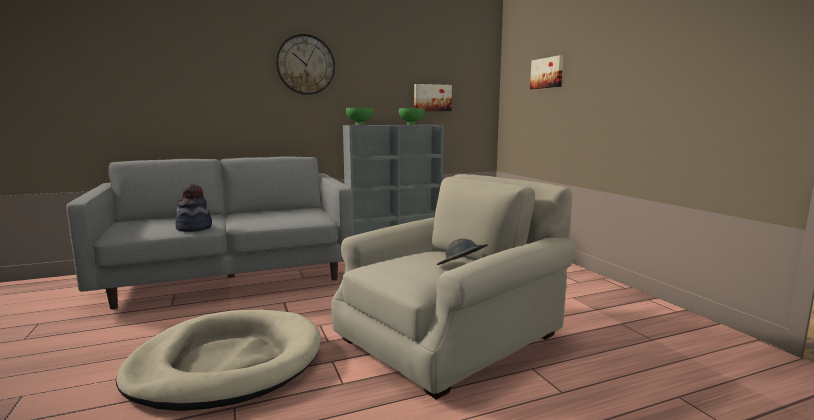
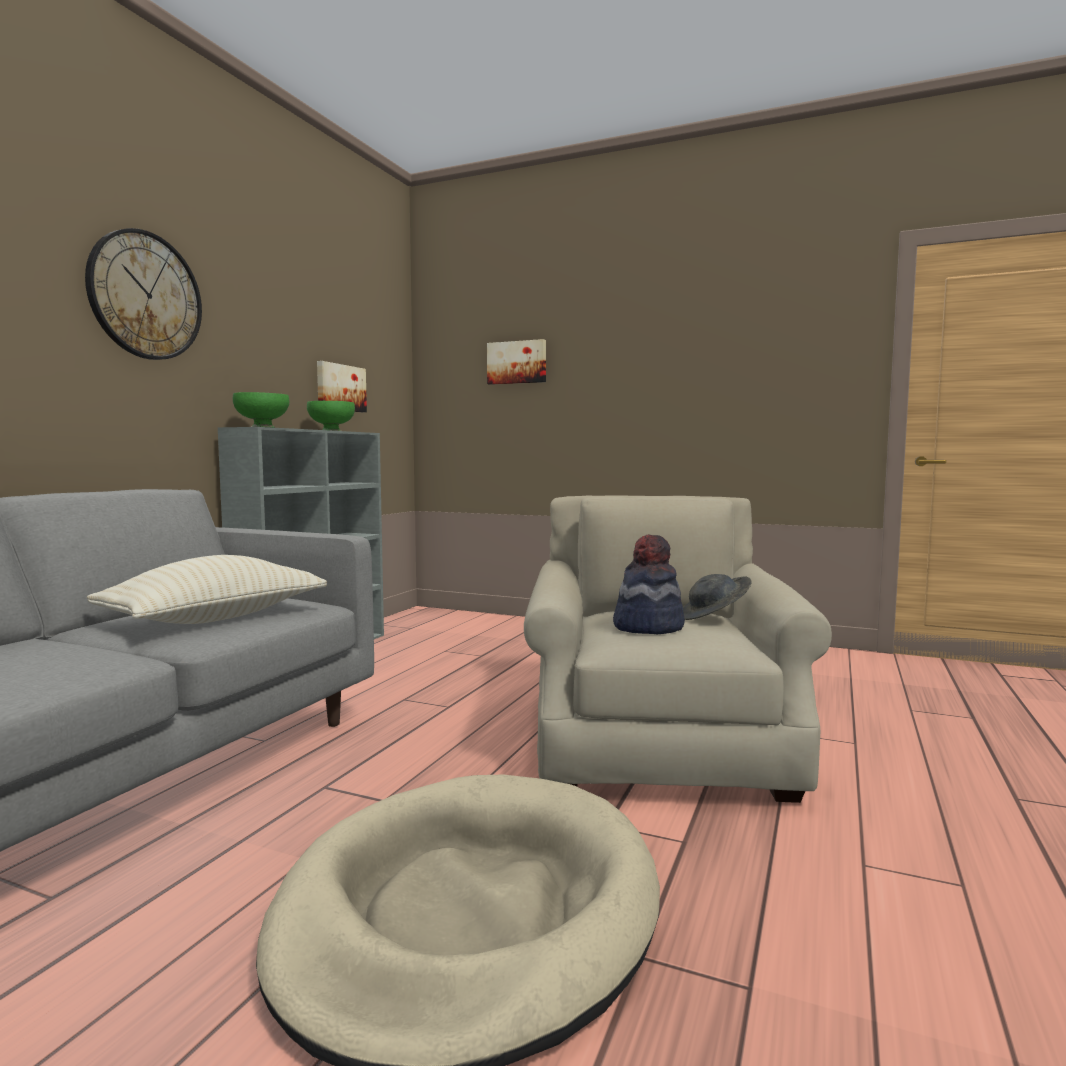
camera: 45 degrees left, 5 degrees down
hat [176,184,212,232] -> hat moved to [613,535,685,634]
none -> beige pillow [87,555,327,624]

